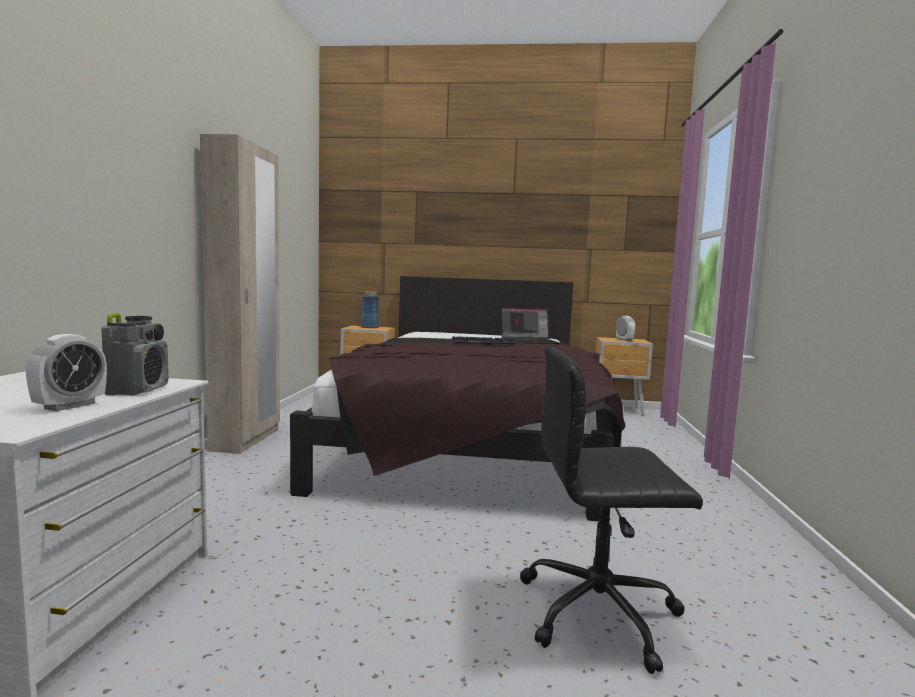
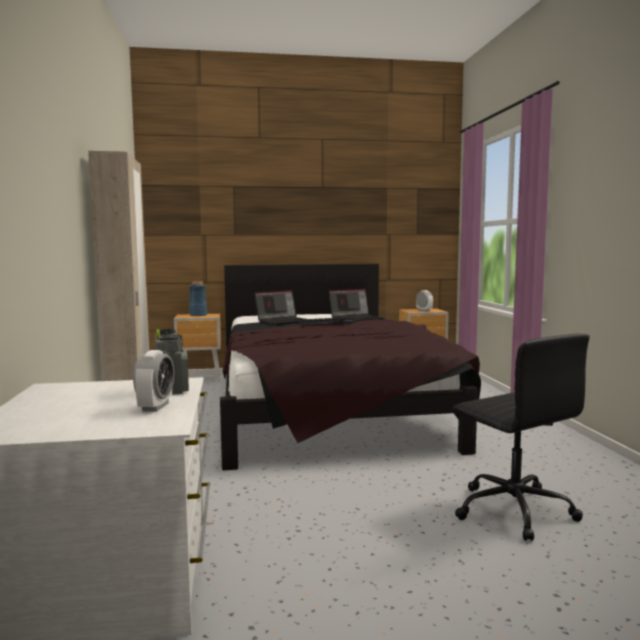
camera: 15 degrees left, 0 degrees up
black office chair [520,347,703,674] -> black office chair turned 105 degrees counterclockwise [452,334,590,541]
none -> laptop [254,290,305,325]

